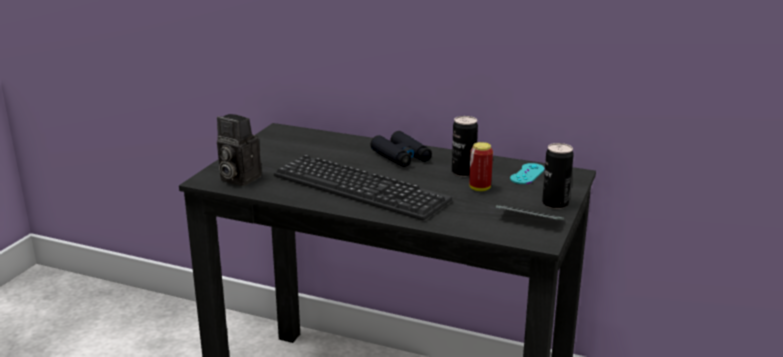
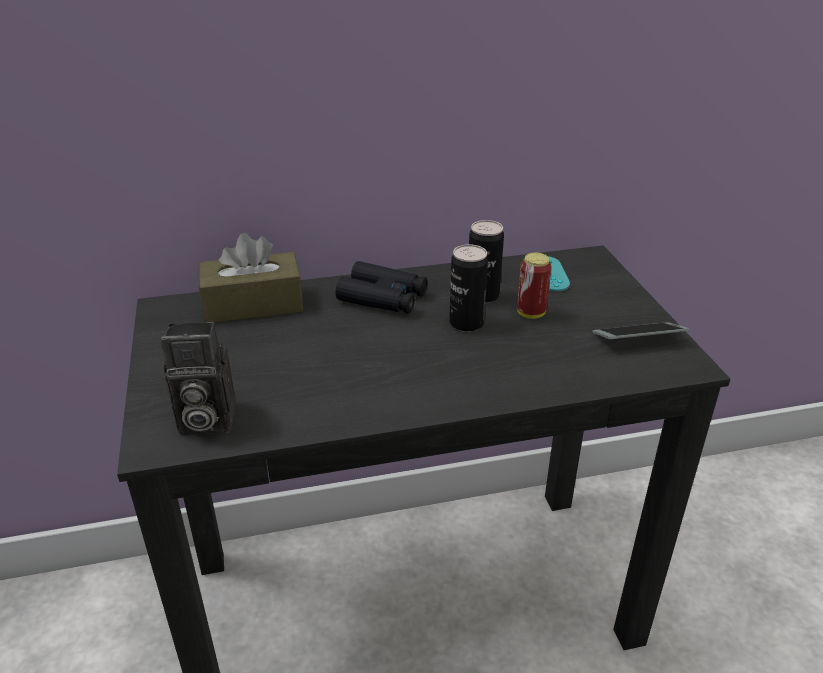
camera: 35 degrees left, 10 degrees up
keyboard [274,155,452,220] -> none
can [542,143,574,209] -> can moved to [449,244,488,332]
none -> brown tissue box [199,233,303,323]

